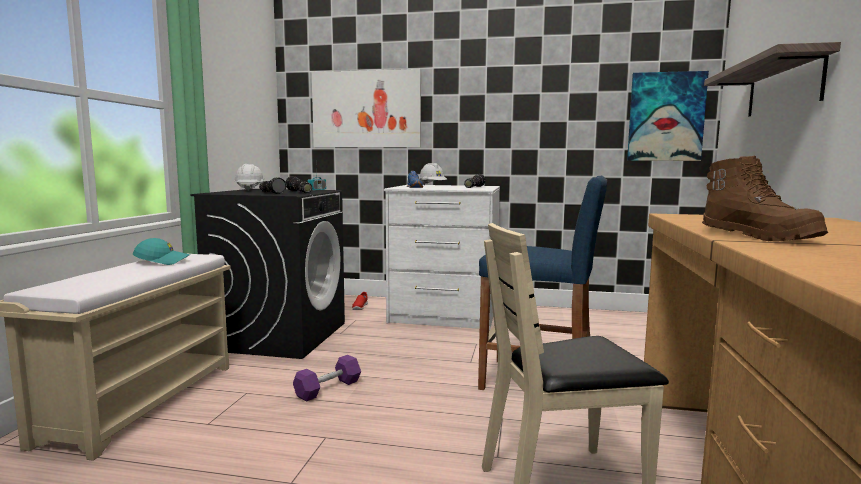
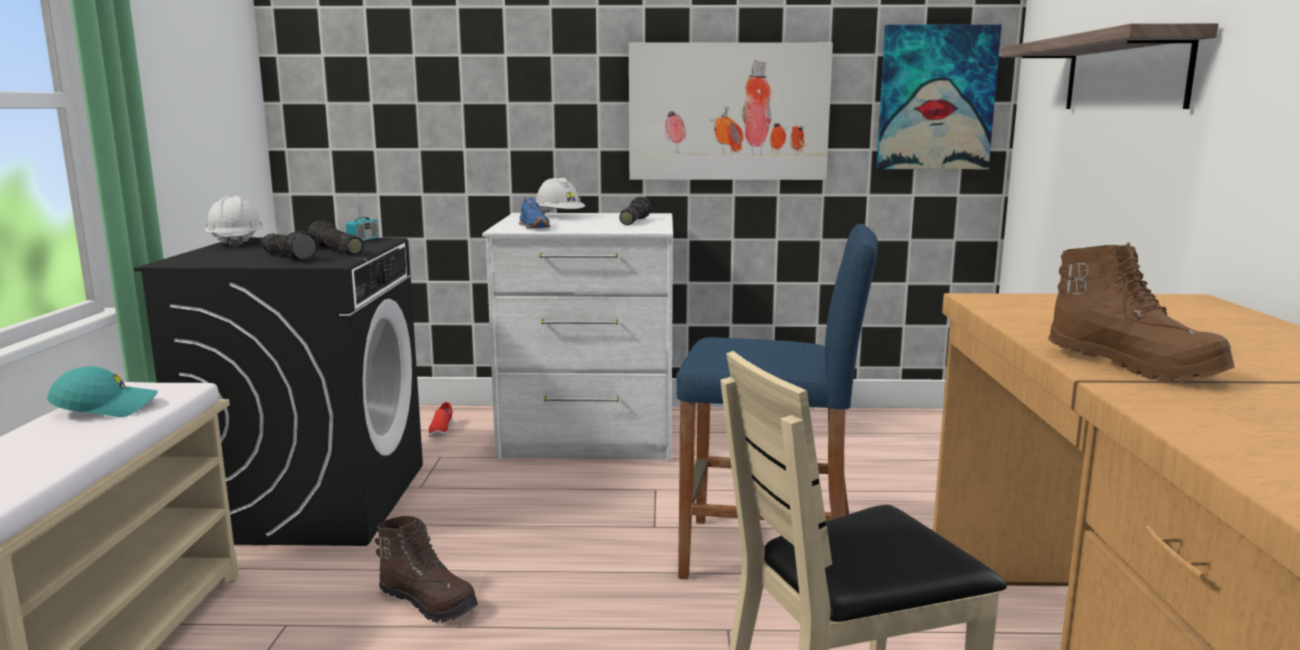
camera: 10 degrees left, 5 degrees up
purple dumbbell [293,355,361,402] -> brown boot [375,516,478,623]
picture [312,69,421,147] -> picture moved to [629,42,833,180]

